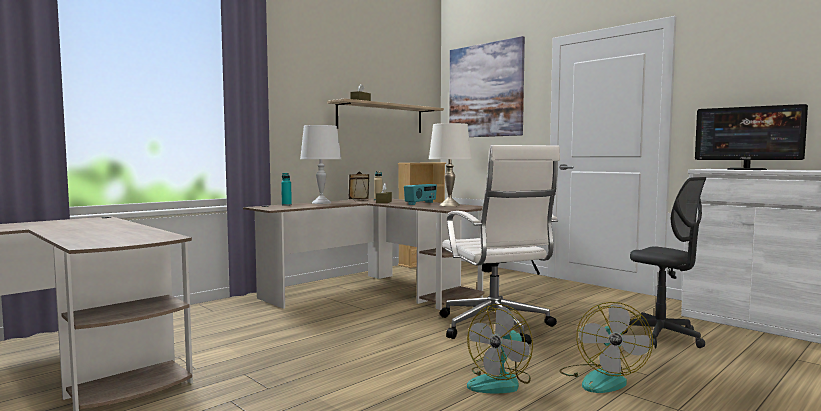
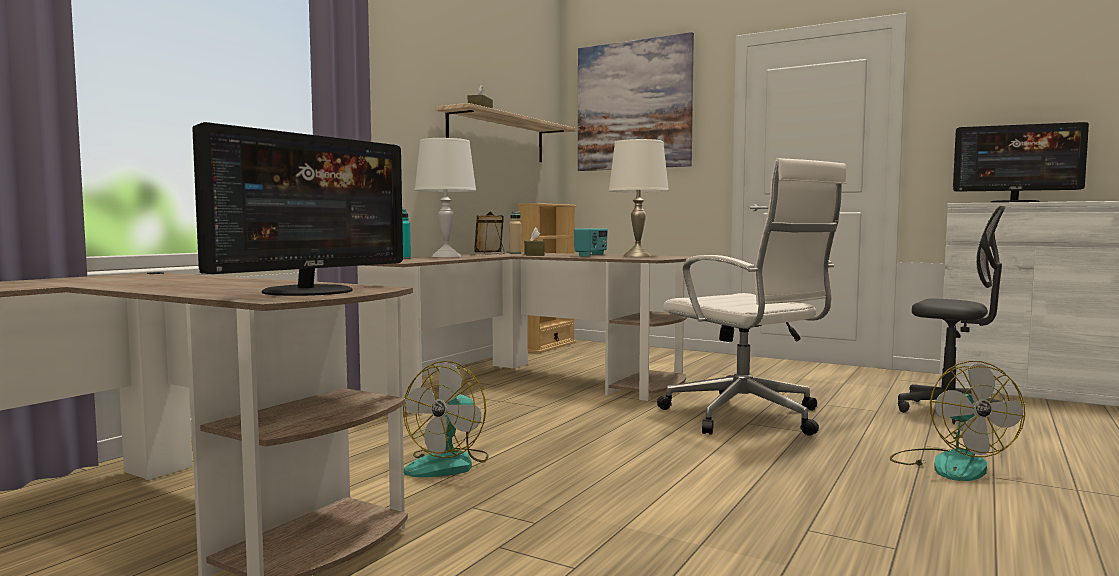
camera: 15 degrees left, 0 degrees up
fan [467,304,533,393] -> fan moved to [403,361,489,477]
none -> monitor [192,122,403,296]

